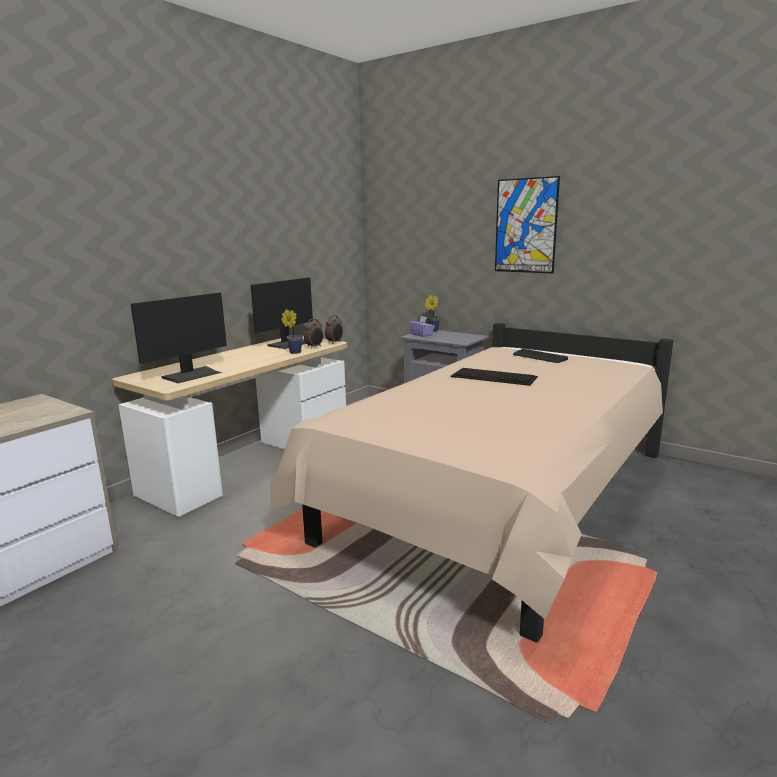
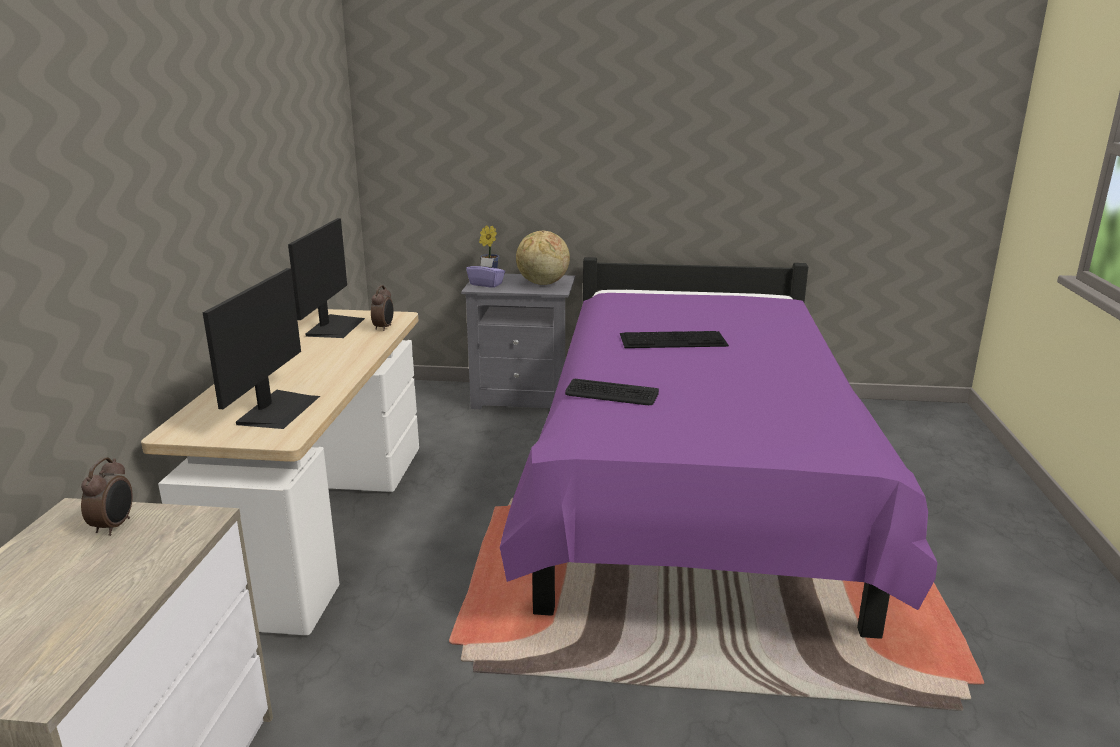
camera: 30 degrees left, 5 degrees up
beige bed [270,323,673,643] -> purple bed [500,257,938,639]
potted plant [281,309,303,354] -> none
alarm clock [325,315,343,344] -> alarm clock moved to [81,457,133,536]
picture [495,176,560,273] -> none
keyboard [513,349,568,363] -> keyboard moved to [565,379,659,405]
none -> globe [516,231,570,285]

